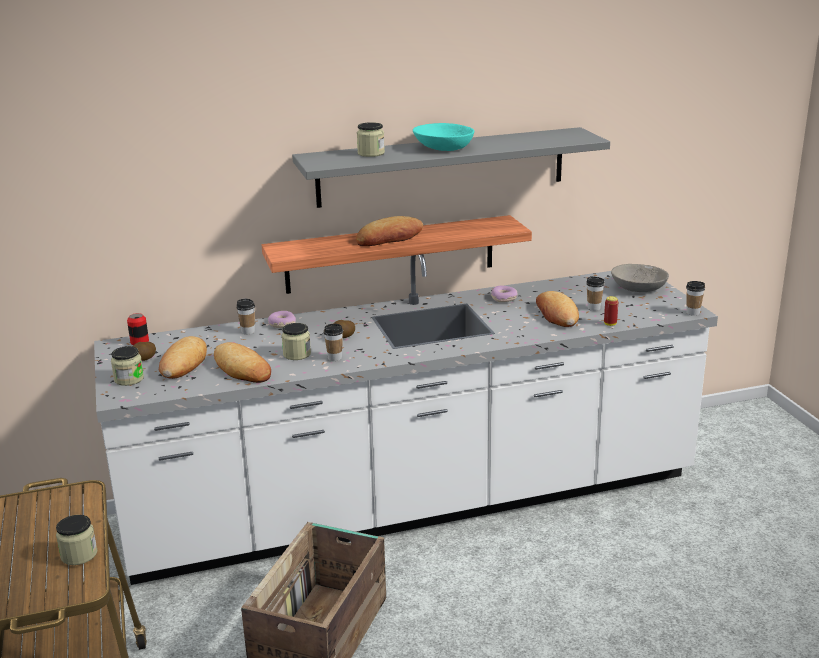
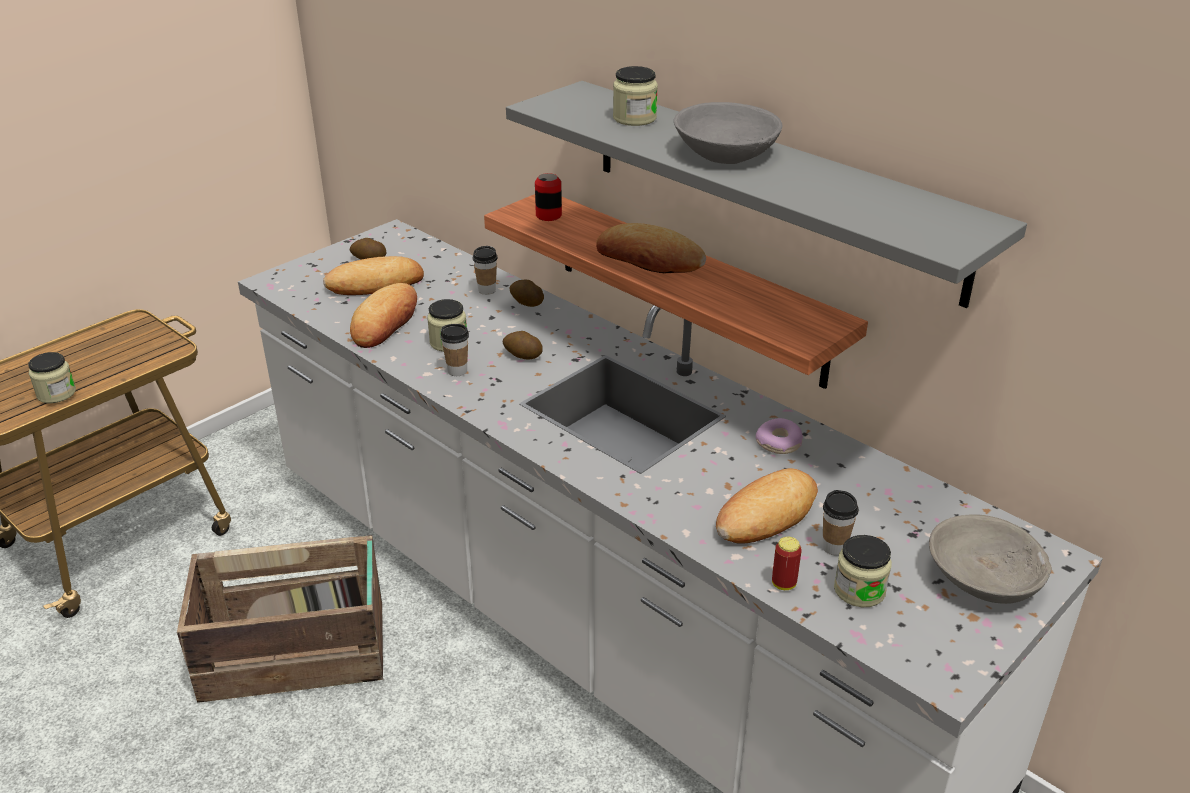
camera: 60 degrees right, 10 degrees up
jar [111,346,144,386] -> jar moved to [834,535,892,607]
can [127,313,149,345] -> can moved to [535,173,562,221]
donut [268,311,296,328] -> potato [510,280,544,307]
turquoise bowl [413,123,474,151] -> grey bowl [674,102,782,164]
cup [686,281,705,316] -> none

